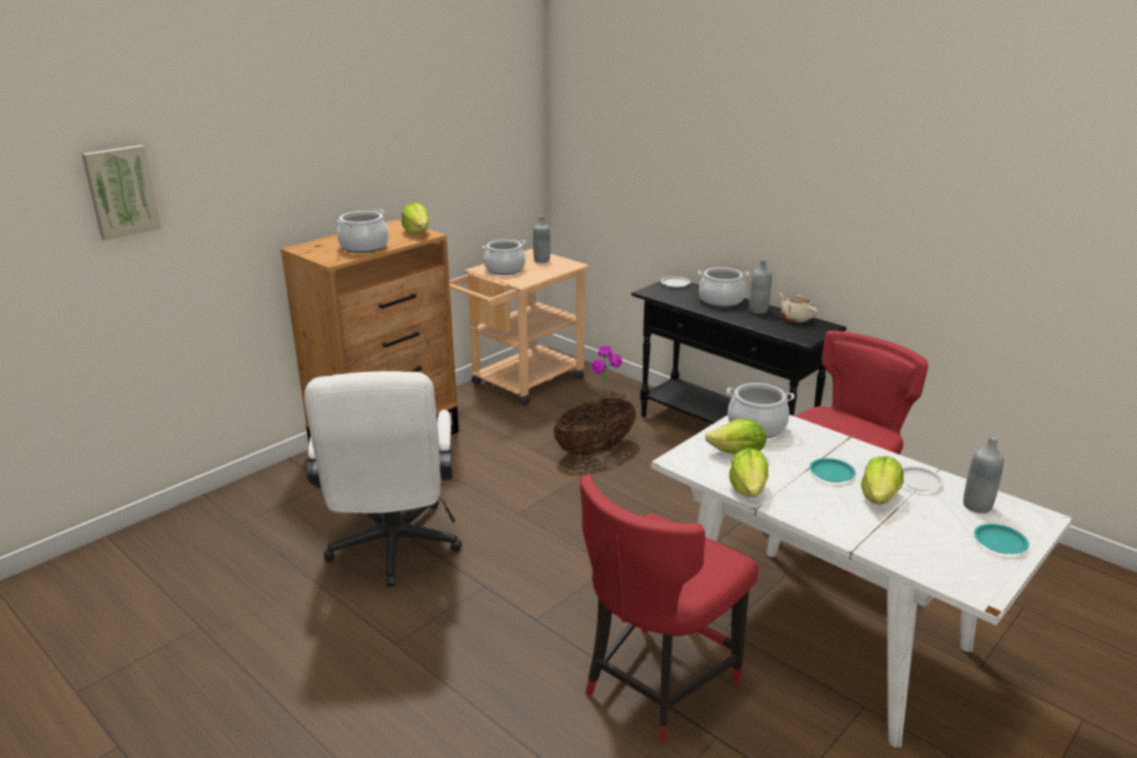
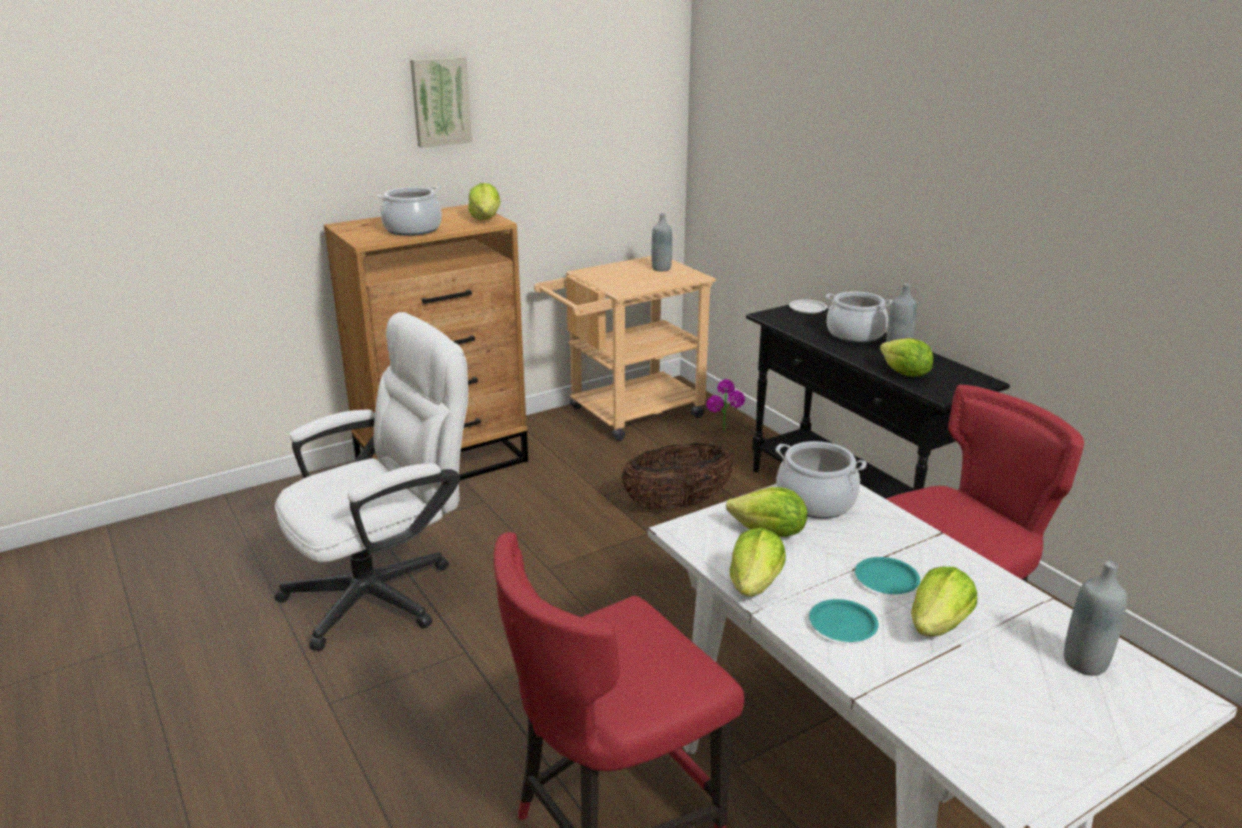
camera: 15 degrees right, 0 degrees up
picture [82,145,161,241] -> picture moved to [410,57,472,148]
white office chair [304,371,462,587] -> white office chair turned 135 degrees counterclockwise [275,312,468,651]
cooking pot [482,240,526,275] -> none
beige teapot [778,293,818,323] -> none
white plate [902,466,944,491] -> none
turquoise plate [974,524,1029,554] -> turquoise plate moved to [809,599,879,642]
none -> lettuce [880,338,933,377]

